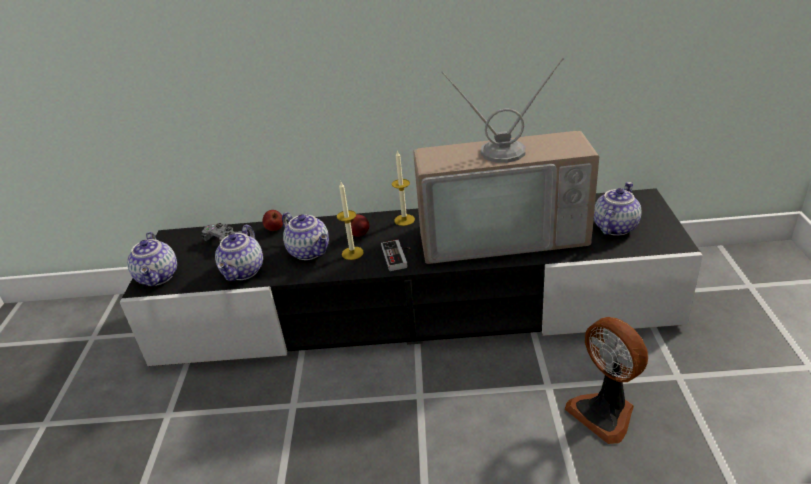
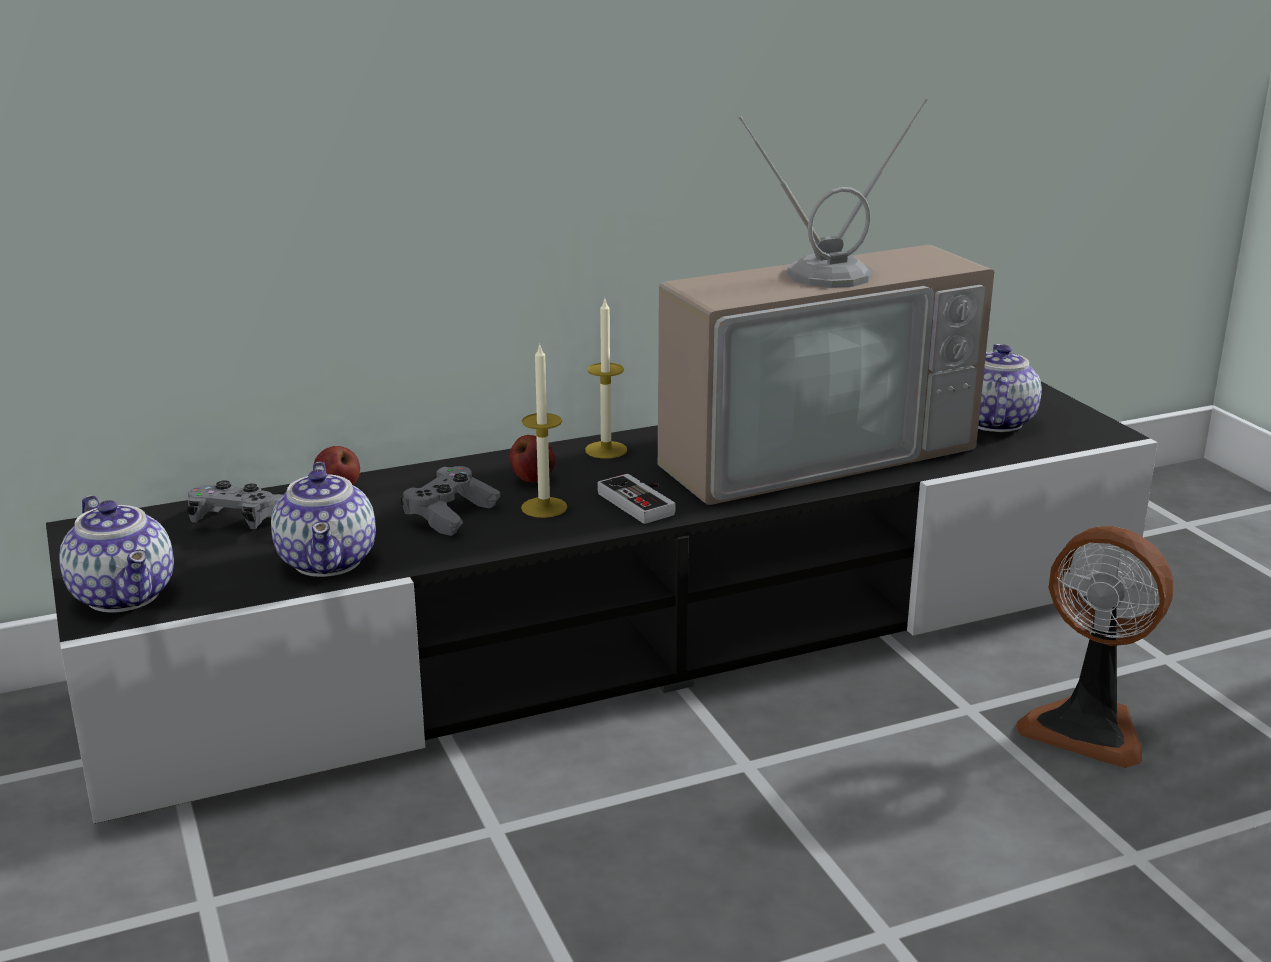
camera: 25 degrees left, 10 degrees down
teapot [282,212,329,260] -> grey game controller [401,466,500,536]

